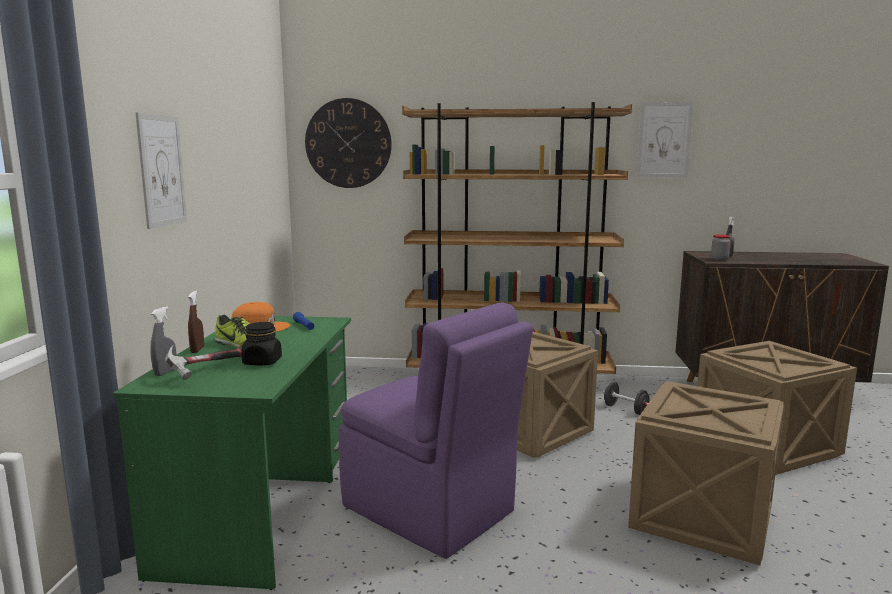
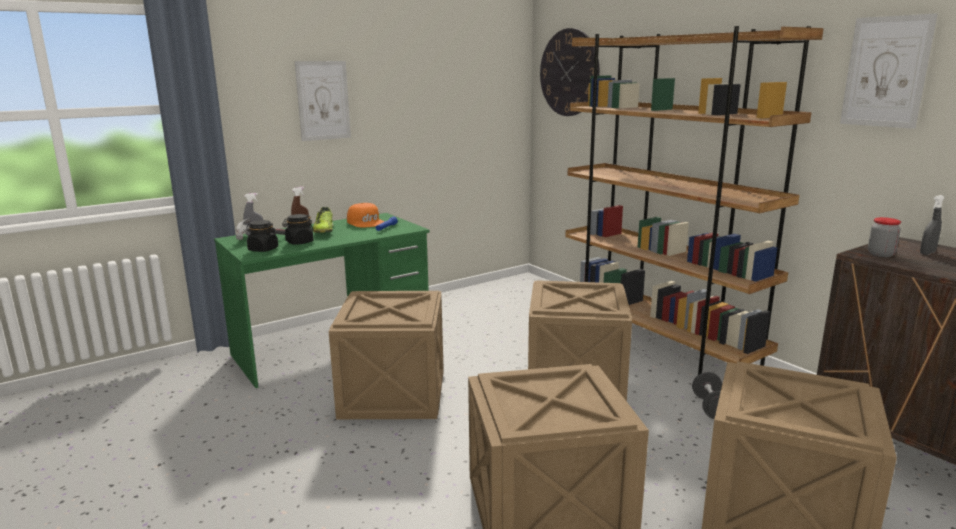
camera: 50 degrees right, 5 degrees up
purple chair [339,302,533,559] -> crate [329,291,444,419]
none -> black jar [246,220,278,252]

